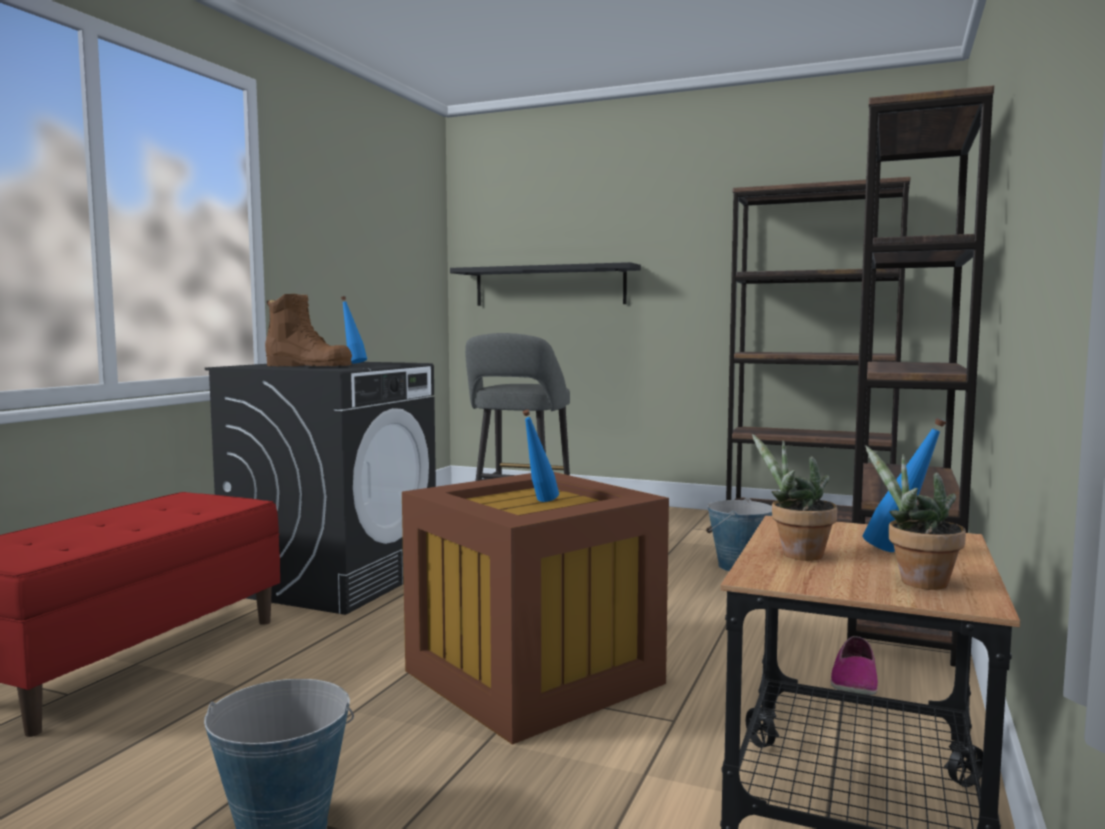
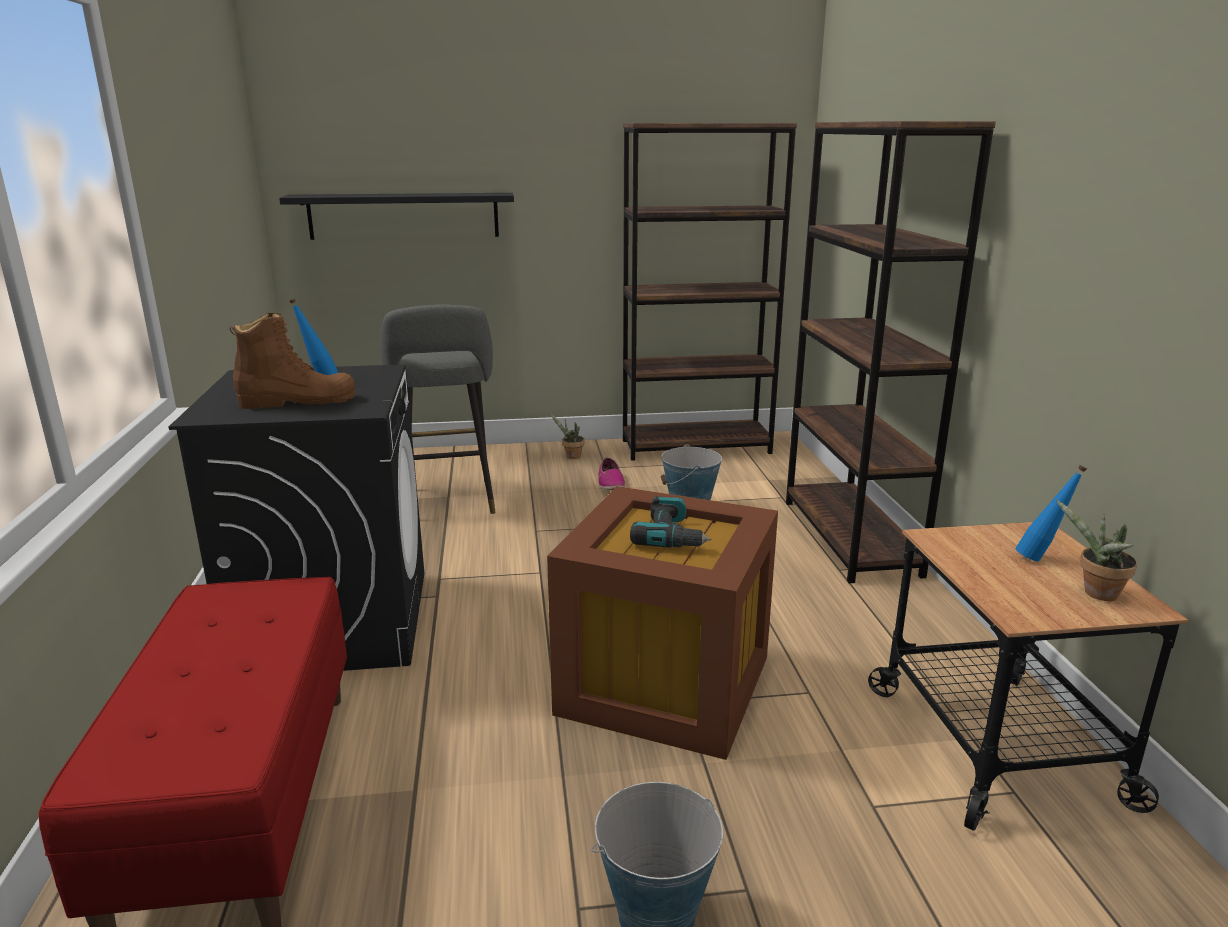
camera: 30 degrees left, 15 degrees up
blue bottle [523,410,559,502] -> power drill [630,496,711,548]
potted plant [752,434,837,561] -> potted plant moved to [551,414,585,459]
shoe [831,636,878,695] -> shoe moved to [598,458,625,490]

